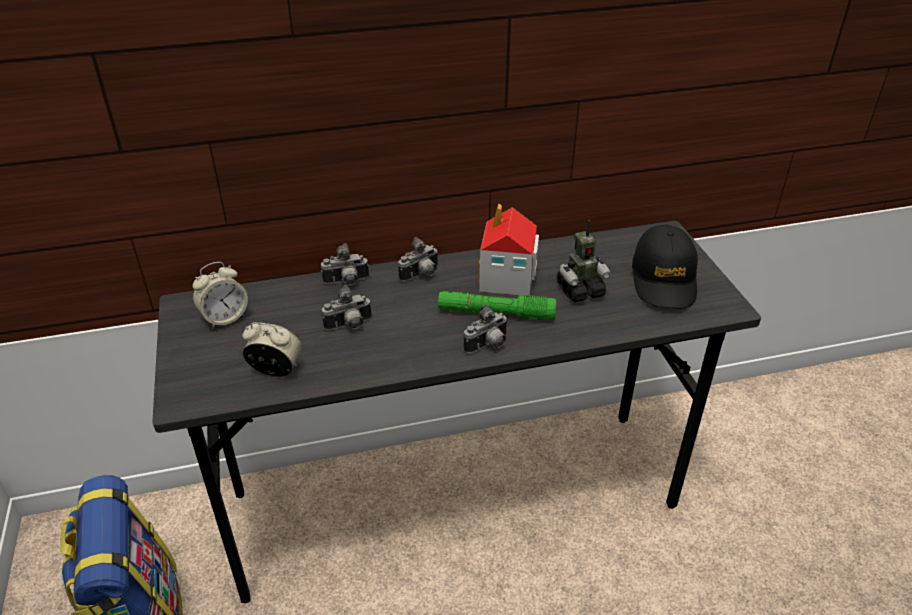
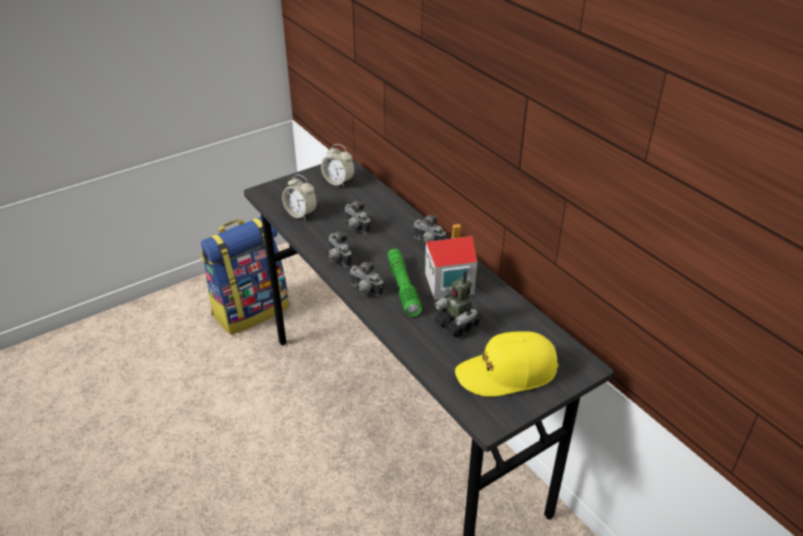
camera: 70 degrees right, 0 degrees up
alarm clock [242,322,302,377] -> alarm clock turned 135 degrees clockwise [282,174,317,221]
camera [321,243,369,285] -> camera moved to [327,231,352,267]
black cap [632,225,698,308] -> yellow cap [455,331,559,397]

